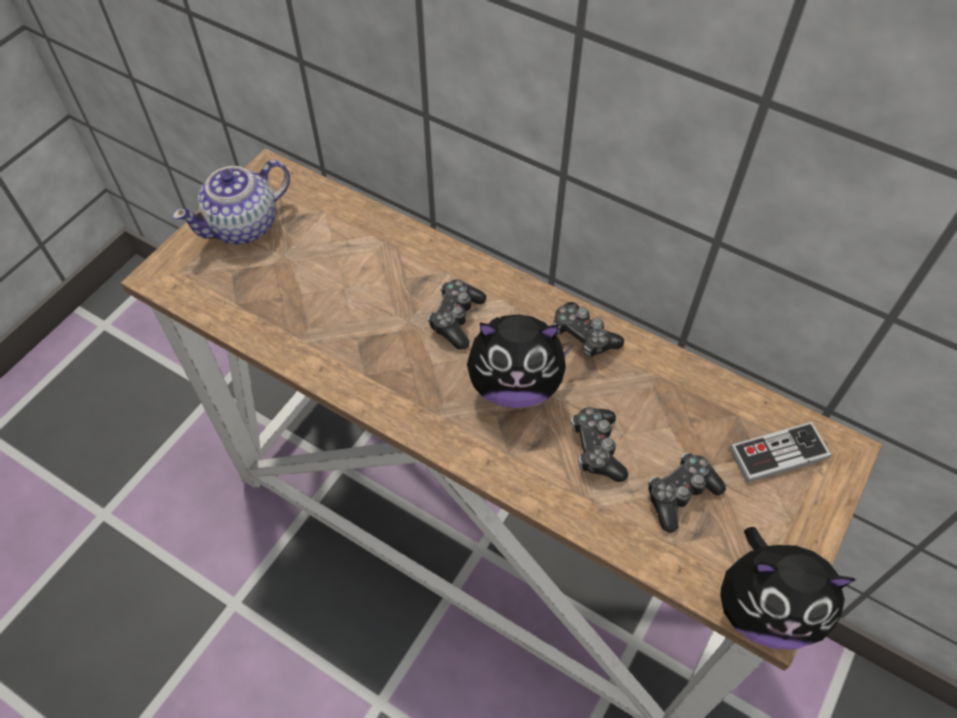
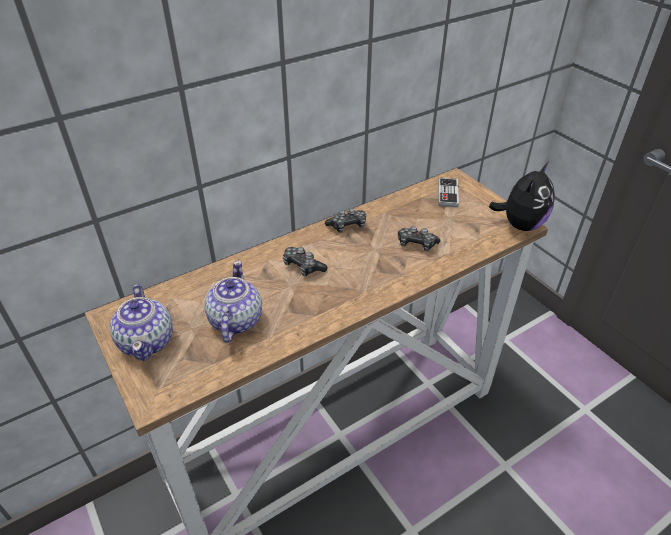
camera: 65 degrees left, 15 degrees down
plush toy [467,314,572,408] -> none
game controller [648,452,726,533] -> none
none -> teapot [204,261,262,343]

